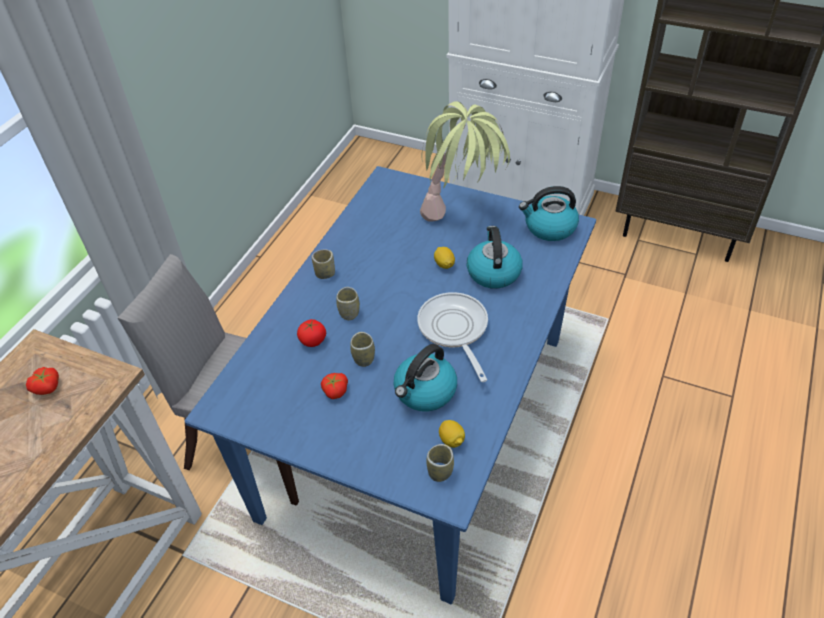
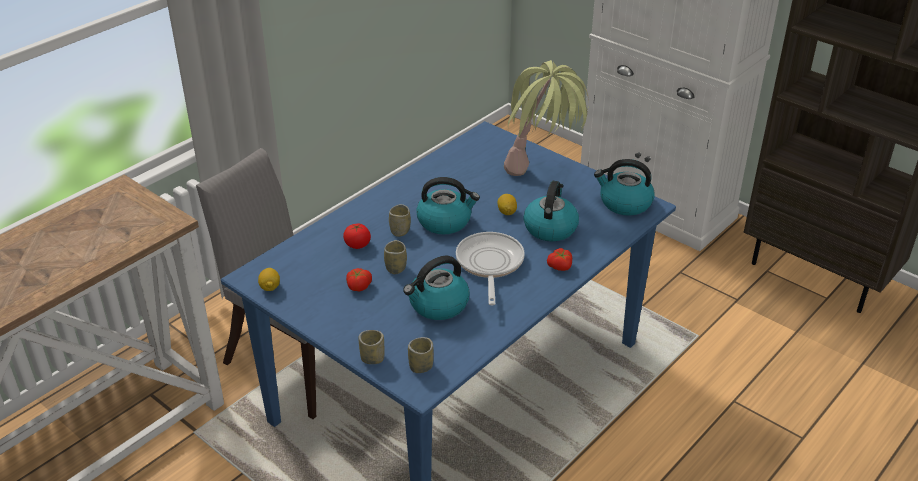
camera: 15 degrees right, 10 degrees down
tomato [26,367,59,395] -> tomato moved to [547,248,572,271]
cup [312,250,335,279] -> cup moved to [359,330,384,364]
lemon [439,420,465,448] -> lemon moved to [258,268,280,291]
none -> kettle [416,177,480,234]

